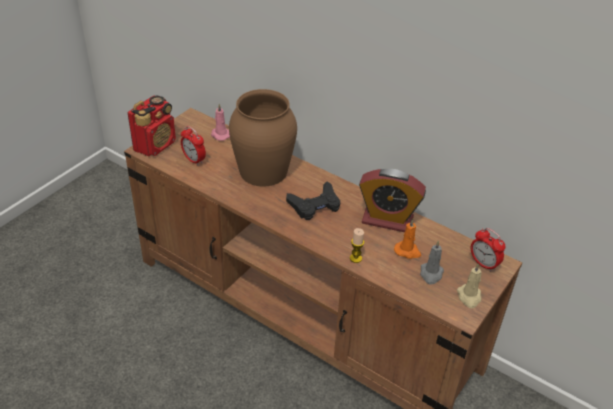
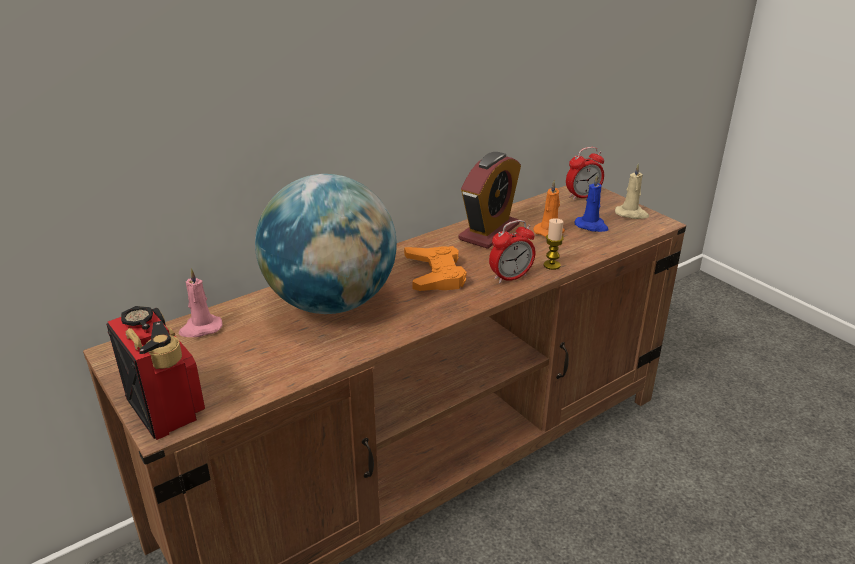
camera: 70 degrees left, 10 degrees down
alarm clock [181,126,206,166] -> alarm clock moved to [489,220,535,283]
brown vase [229,89,297,187] -> globe [255,174,397,314]
black game controller [286,181,340,220] -> orange game controller [404,246,467,291]
grey candle [420,240,444,285] -> blue candle [574,175,609,232]

